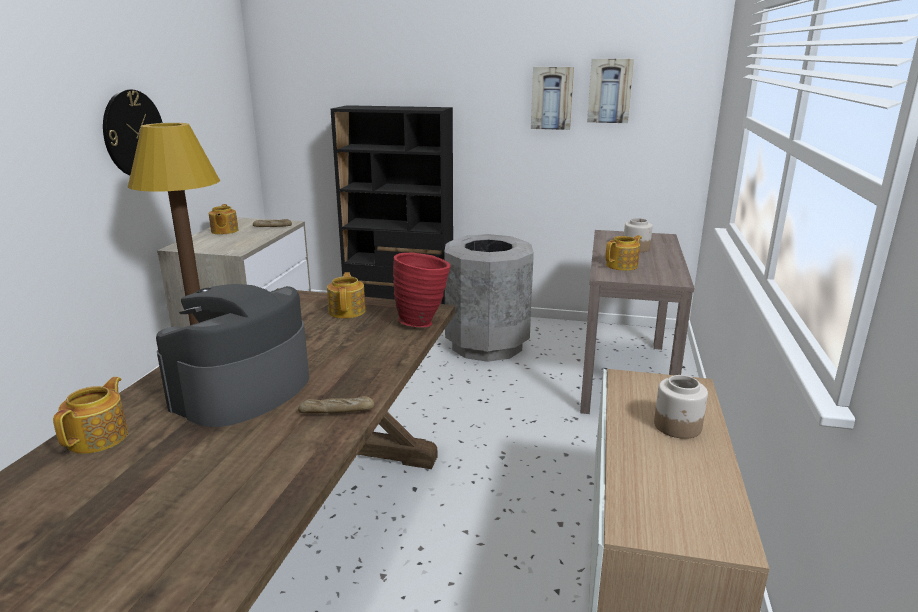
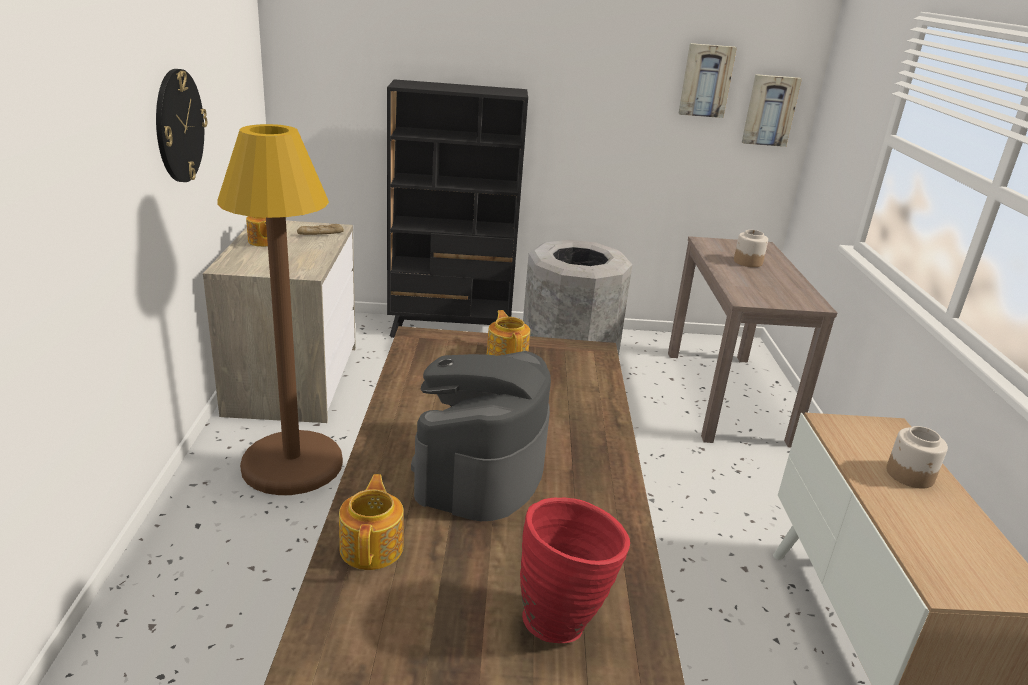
camera: 15 degrees left, 5 degrees up
bread [298,396,375,413] -> none
red vase [393,253,450,327] -> red vase moved to [520,497,630,643]
picture [531,67,574,130] -> picture moved to [742,74,802,147]
teapot [605,235,642,271] -> none

